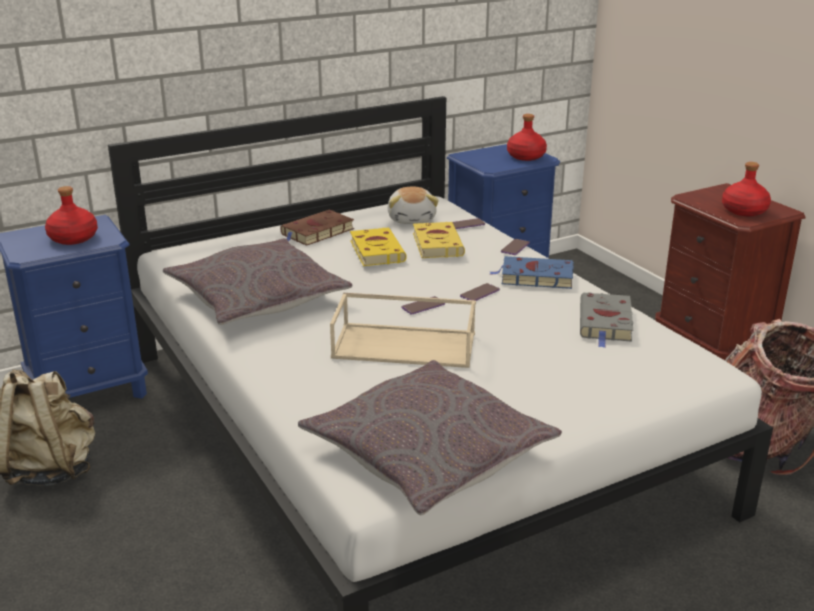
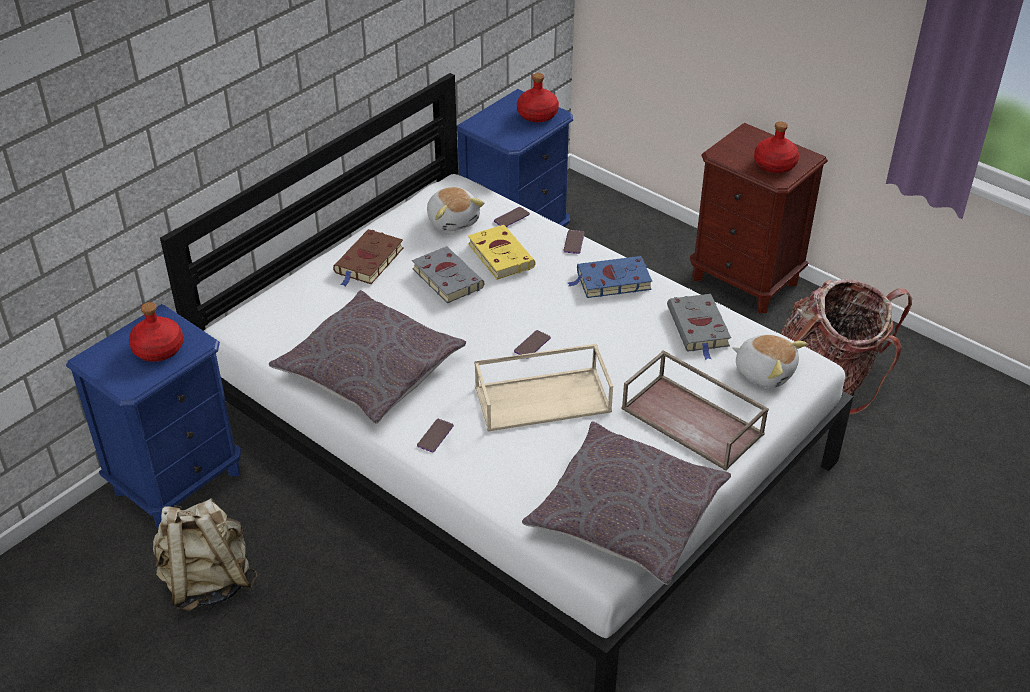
camera: 20 degrees left, 15 degrees up
yellow book [350,228,407,266] -> grey book [412,246,484,303]
phone [460,283,500,301] -> phone moved to [417,419,454,452]
none -> brown tray [622,350,769,471]
none -> plush toy [732,334,807,388]

